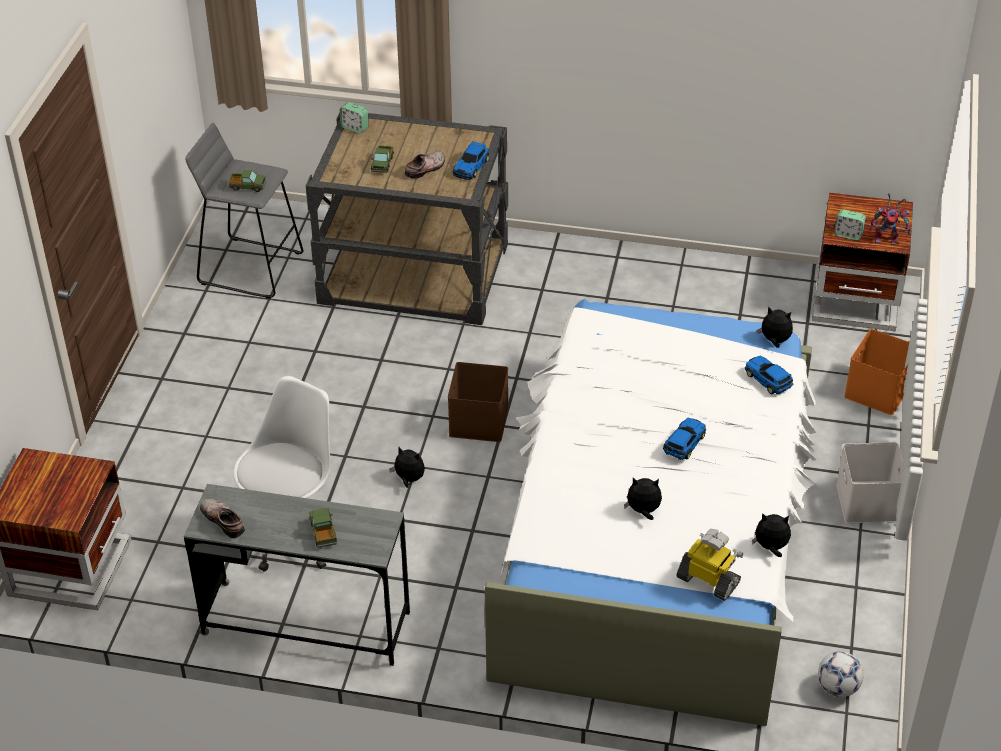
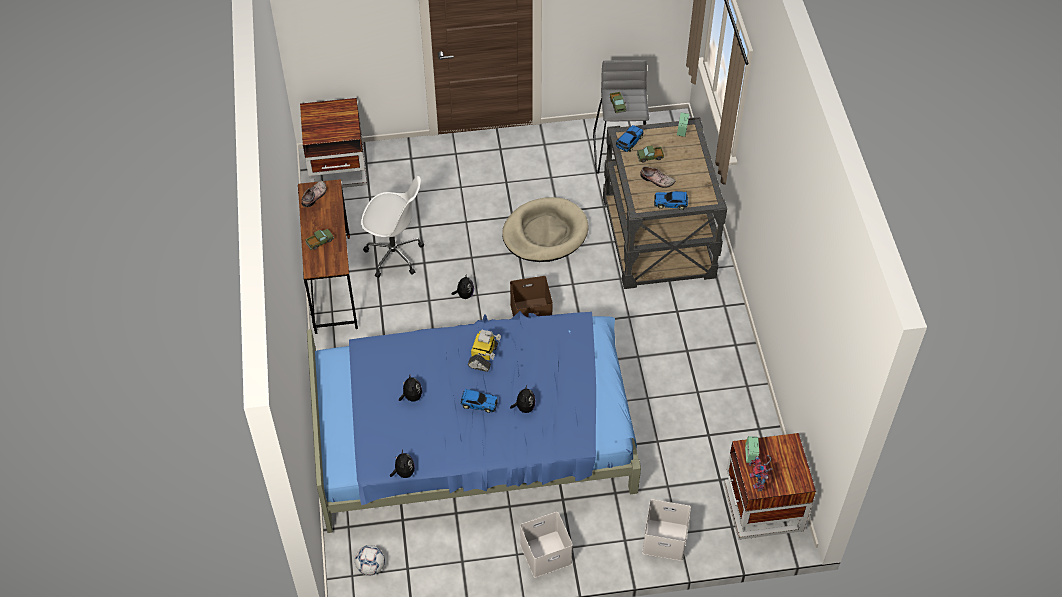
camera: 70 degrees right, 10 degrees up
grey desk [184,484,410,666] -> brown desk [298,179,358,334]
white bed [485,299,816,726] -> blue bed [307,311,641,533]
toy robot [676,529,743,601] -> toy robot moved to [468,330,501,372]
toy car [745,355,793,394] -> toy car moved to [616,125,644,152]
plush toy [757,306,793,348] -> plush toy moved to [510,385,536,413]
orange storage box [844,329,909,415] -> white storage box [642,499,691,561]
none -> beige dog bed [502,197,589,262]

